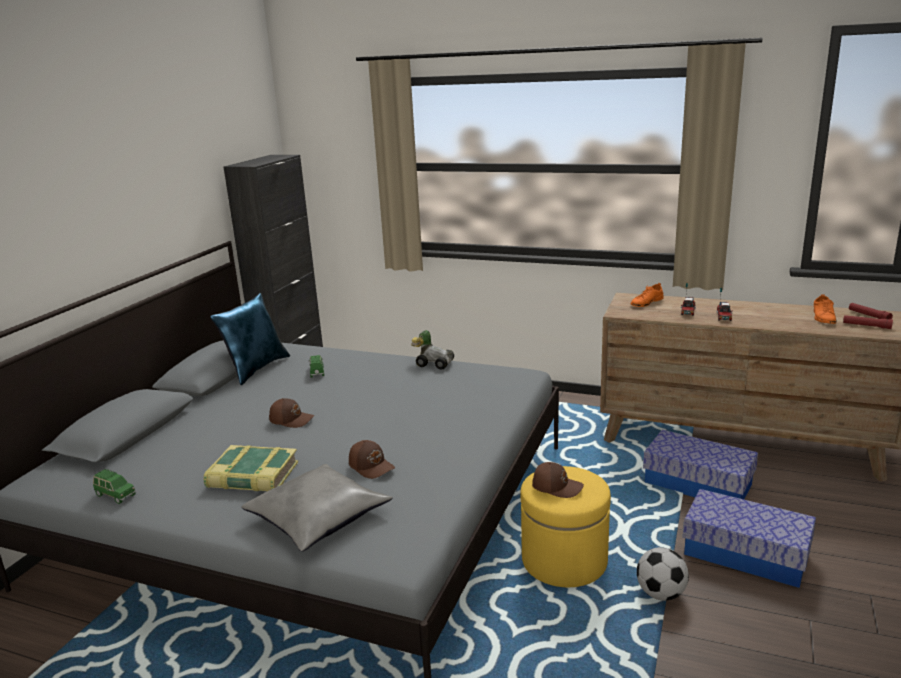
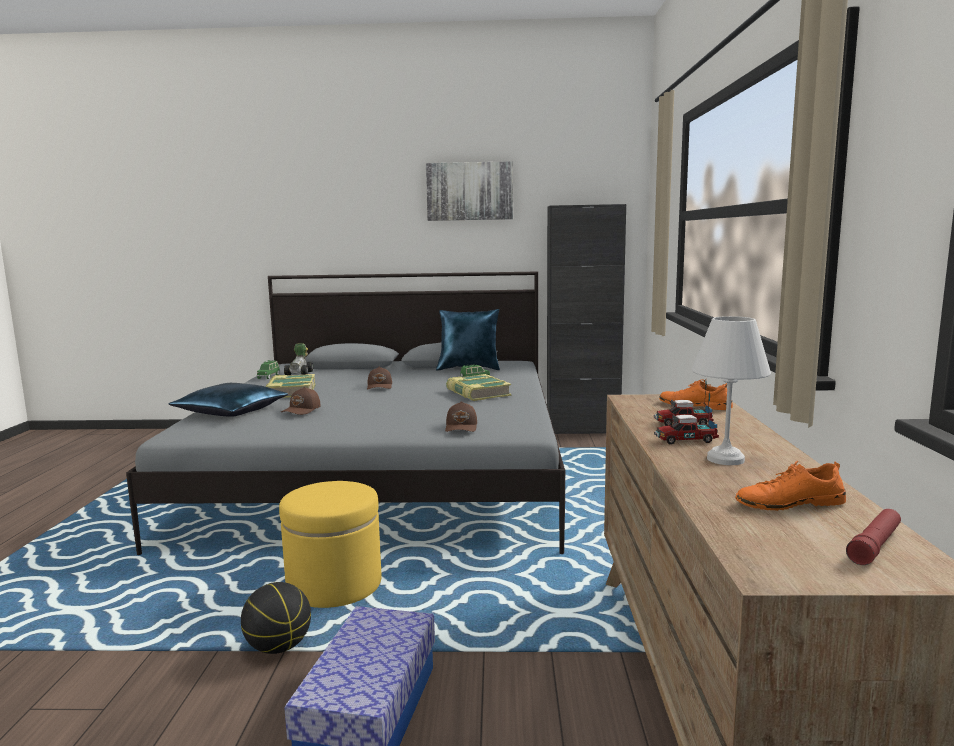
camera: 70 degrees right, 10 degrees down
grey pillow [241,464,393,552] -> blue pillow [169,383,288,417]
toy car [411,330,454,370] -> toy car moved to [284,343,313,375]
brown cap [532,462,584,498] -> brown cap moved to [445,401,477,432]
football [637,547,689,601] -> basketball [241,582,311,654]
storage box [643,430,758,499] -> none
red flashlight [843,315,893,329] -> none
none -> picture [426,161,513,221]
none -> book [446,374,511,401]
none -> white table lamp [692,316,771,465]

